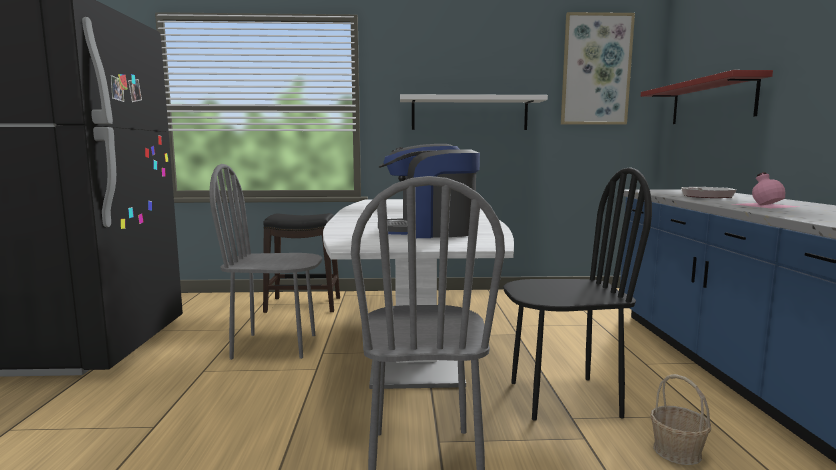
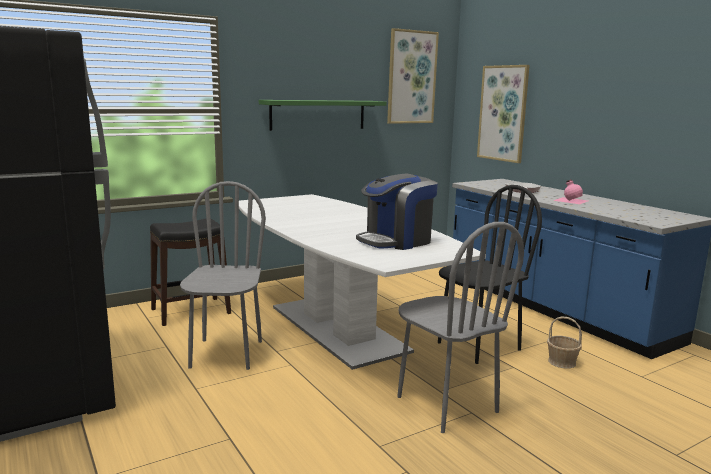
camera: 30 degrees left, 5 degrees up
grey chair [209,164,322,360] -> grey chair turned 120 degrees clockwise [180,181,266,370]
white shelf [400,94,548,130] -> green shelf [259,100,386,131]
red shelf [641,70,773,124] -> picture [477,65,530,163]

